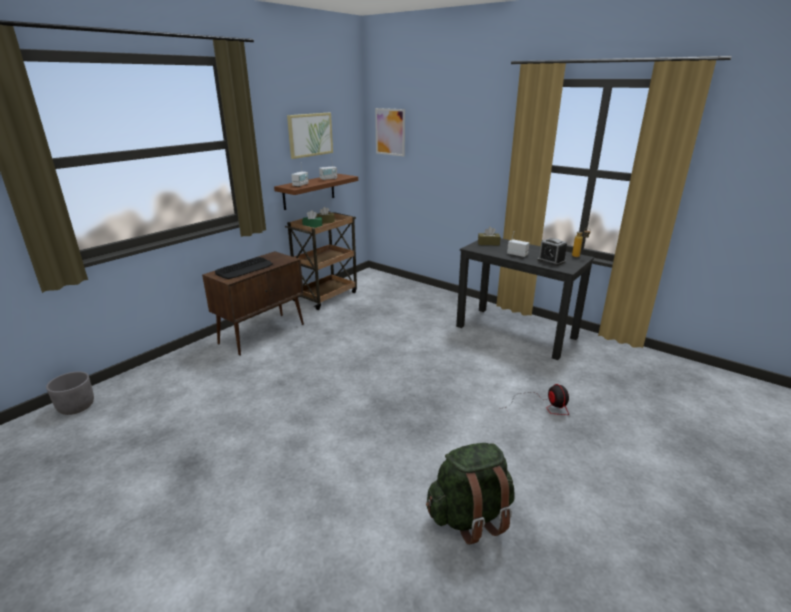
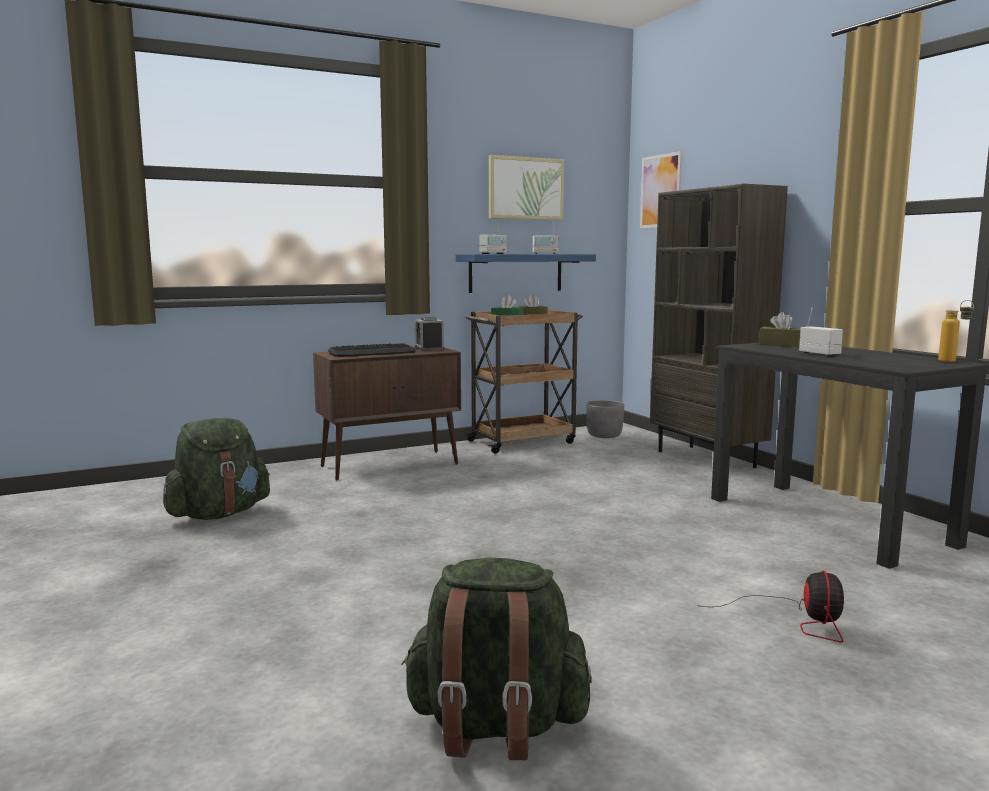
camera: 25 degrees right, 15 degrees down
grey planter [46,371,94,415] -> grey planter moved to [586,400,624,438]
brown shelf [274,174,358,210] -> blue shelf [456,254,596,293]
alarm clock [537,238,567,266] -> alarm clock moved to [415,317,444,351]
none -> green backpack [163,418,270,520]
none -> brown bookcase [650,184,788,468]

